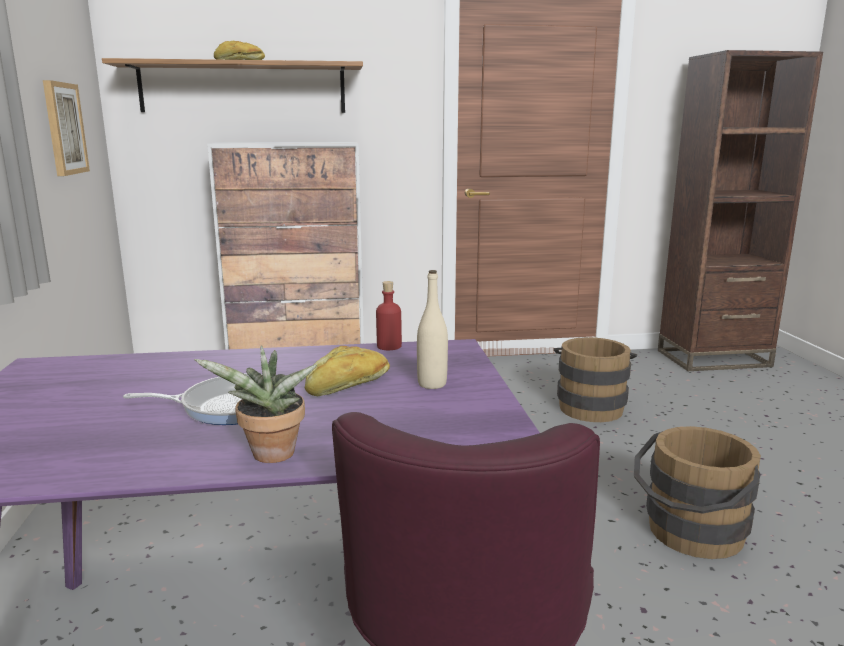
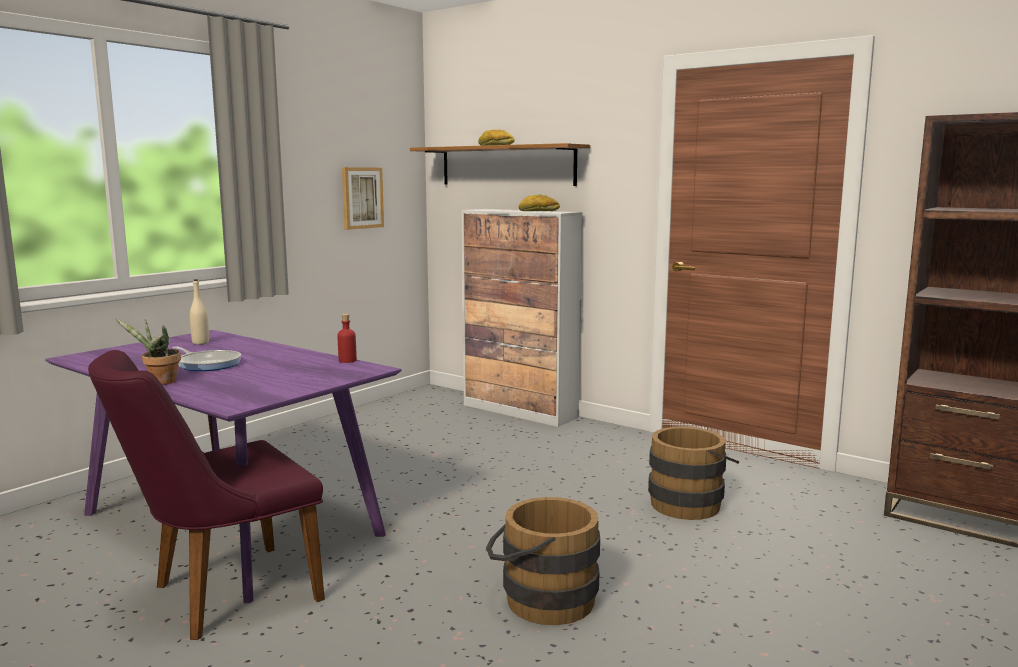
camera: 45 degrees right, 5 degrees down
bread [305,346,390,396] -> bread moved to [518,194,560,211]
beige bottle [417,270,448,389] -> beige bottle moved to [190,279,209,345]

